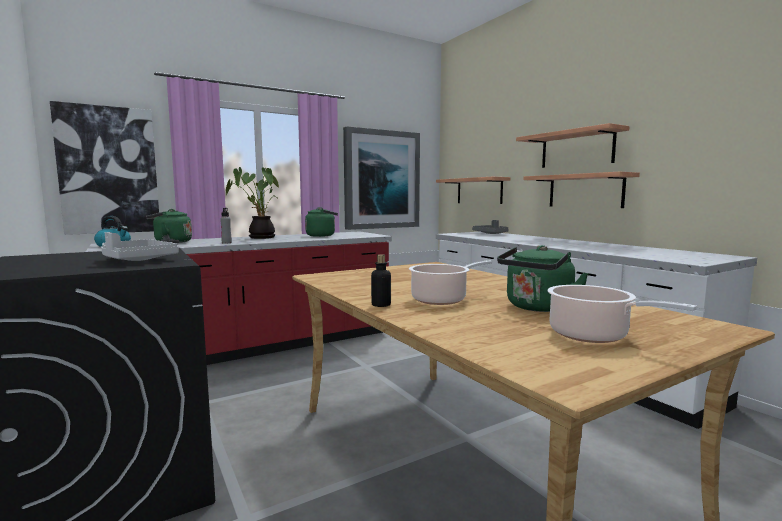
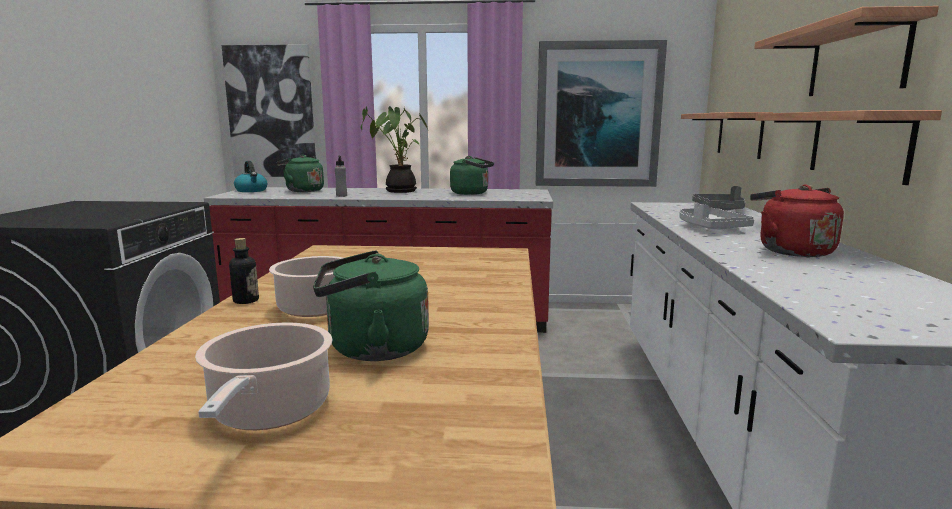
camera: 35 degrees right, 5 degrees up
grey tray [101,232,179,261] -> grey tray moved to [679,203,754,229]
none -> red kettle [750,185,844,257]

